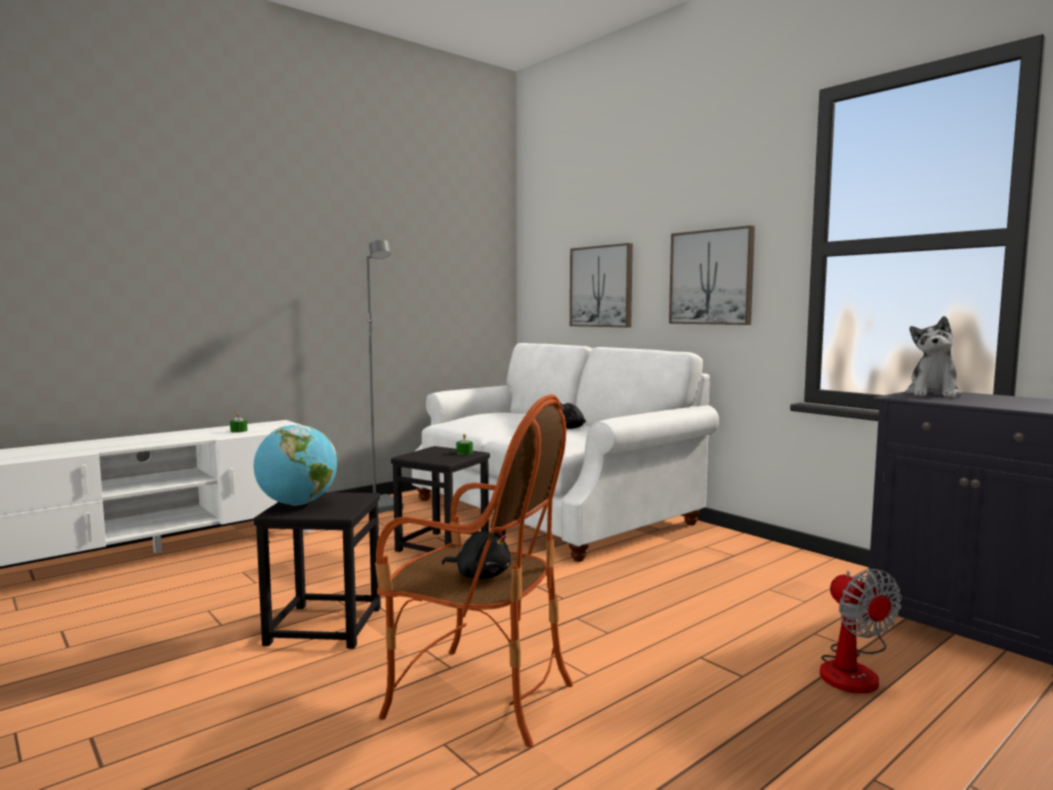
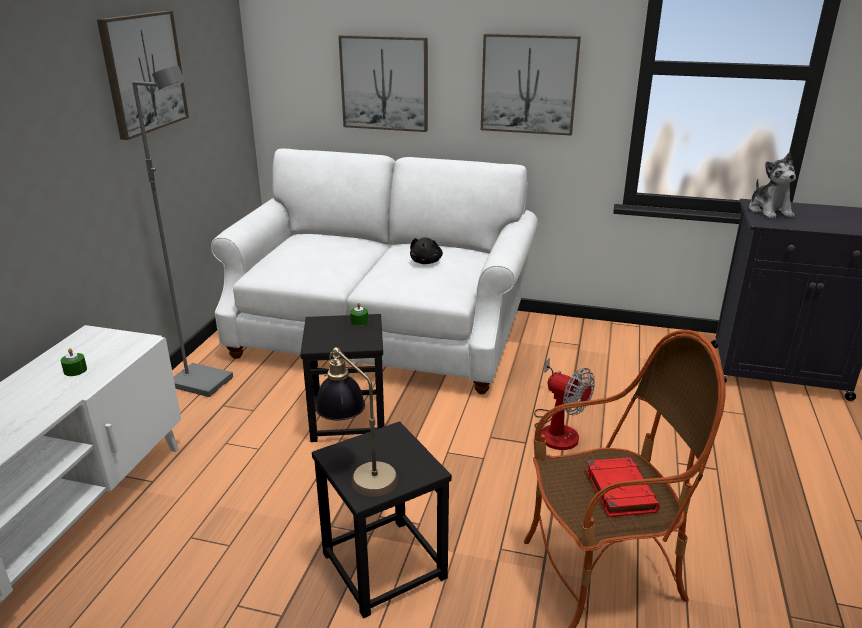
camera: 35 degrees left, 20 degrees up
globe [254,425,337,505] -> table lamp [315,347,398,497]
black plush toy [442,530,511,579] -> red book [586,457,660,517]
fan [820,569,902,693] -> fan moved to [534,358,595,450]
none -> picture [97,11,189,140]

